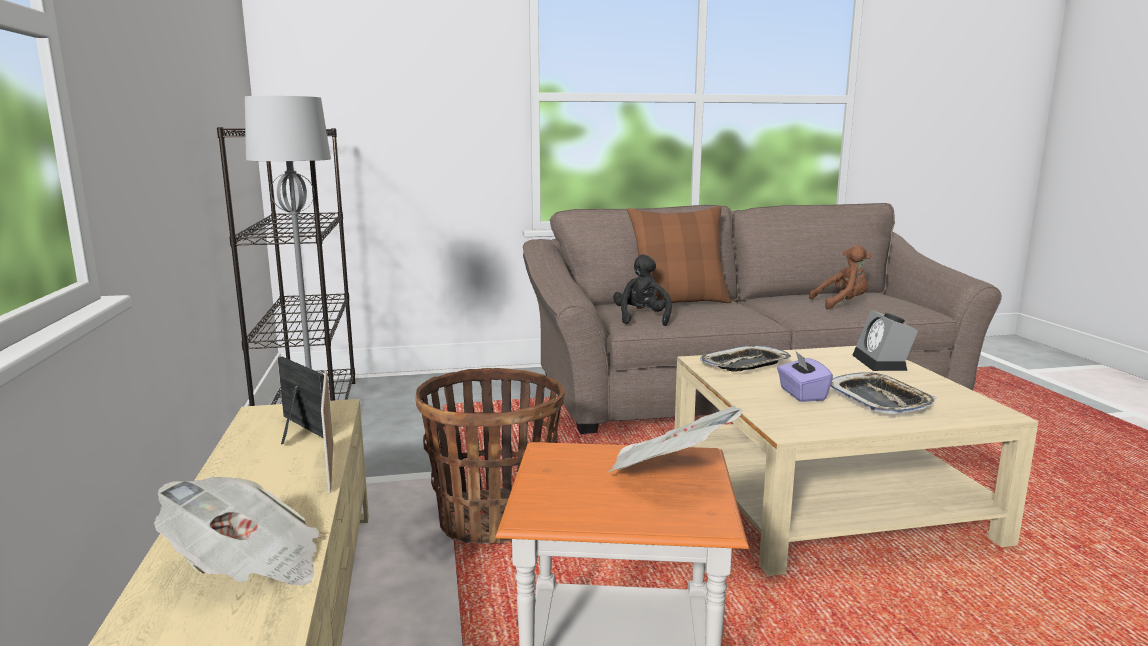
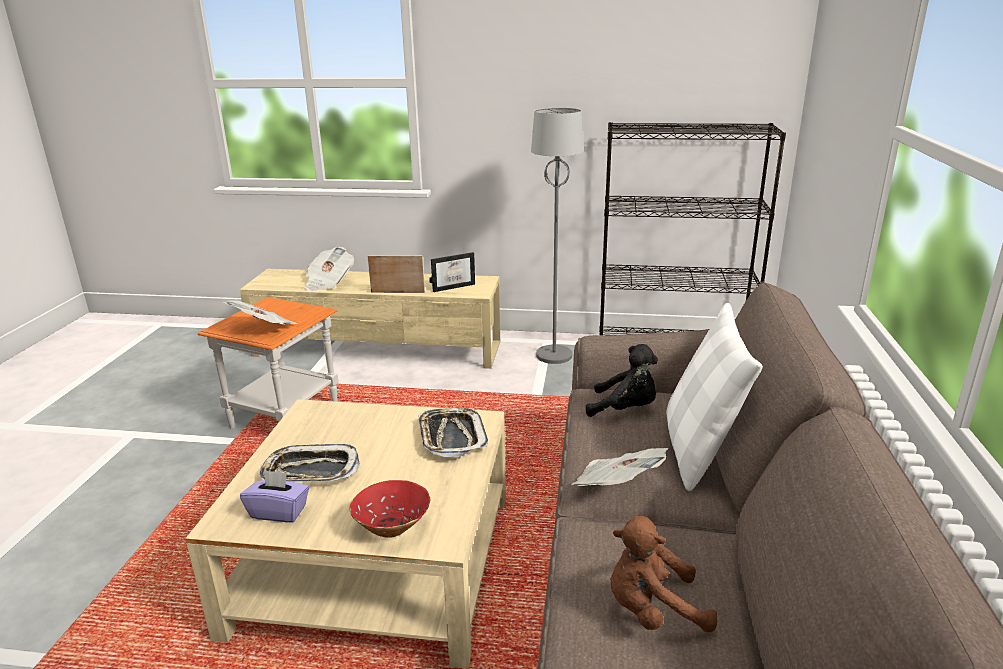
camera: 110 degrees right, 10 degrees up
basket [416,368,565,544] -> none
brown pillow [627,206,731,309] -> white pillow [666,303,763,491]
purple tissue box [777,352,833,402] -> purple tissue box moved to [240,470,309,523]
brown plush toy [809,245,871,309] -> brown plush toy turned 75 degrees clockwise [610,516,717,632]
alarm clock [852,310,918,371] -> red bowl [350,480,430,538]
none -> newspaper [571,448,669,486]

